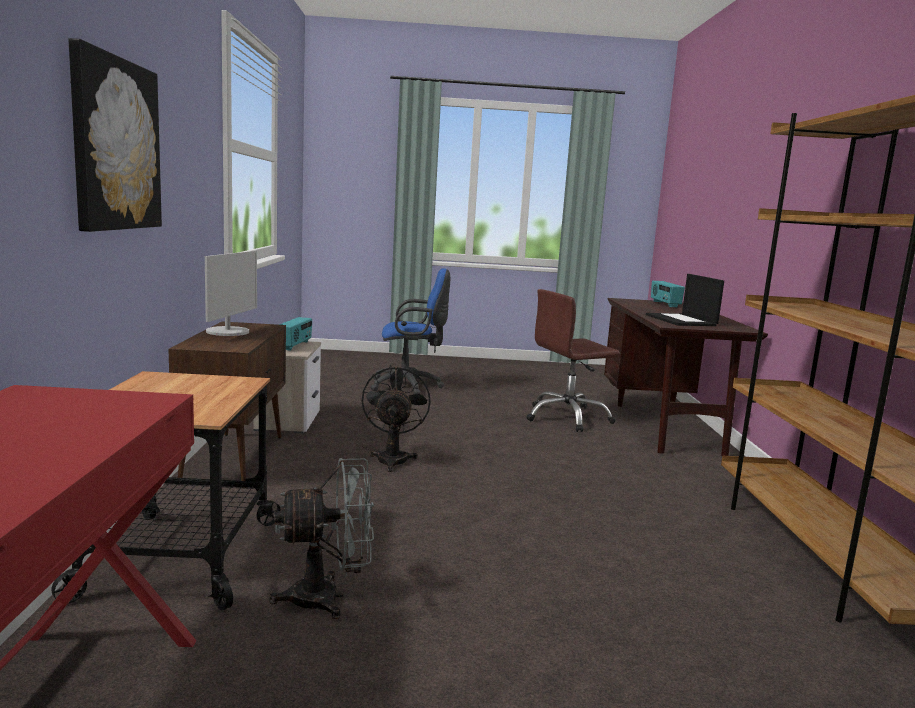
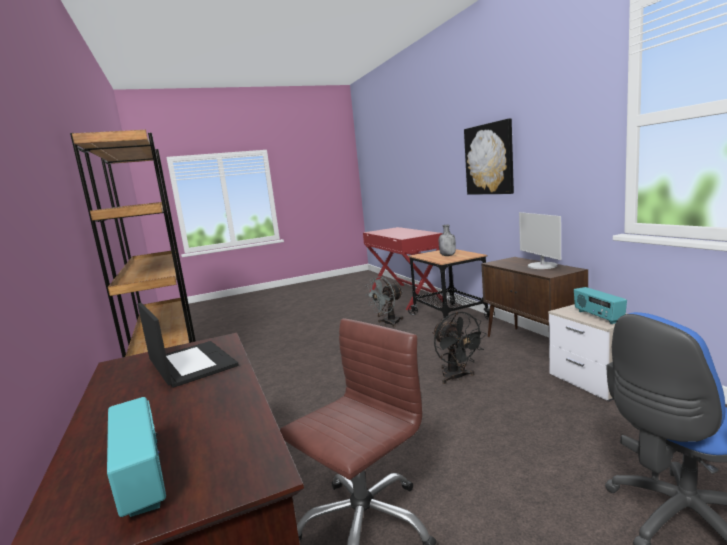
camera: 160 degrees right, 0 degrees up
none -> grey bottle [439,225,456,256]

